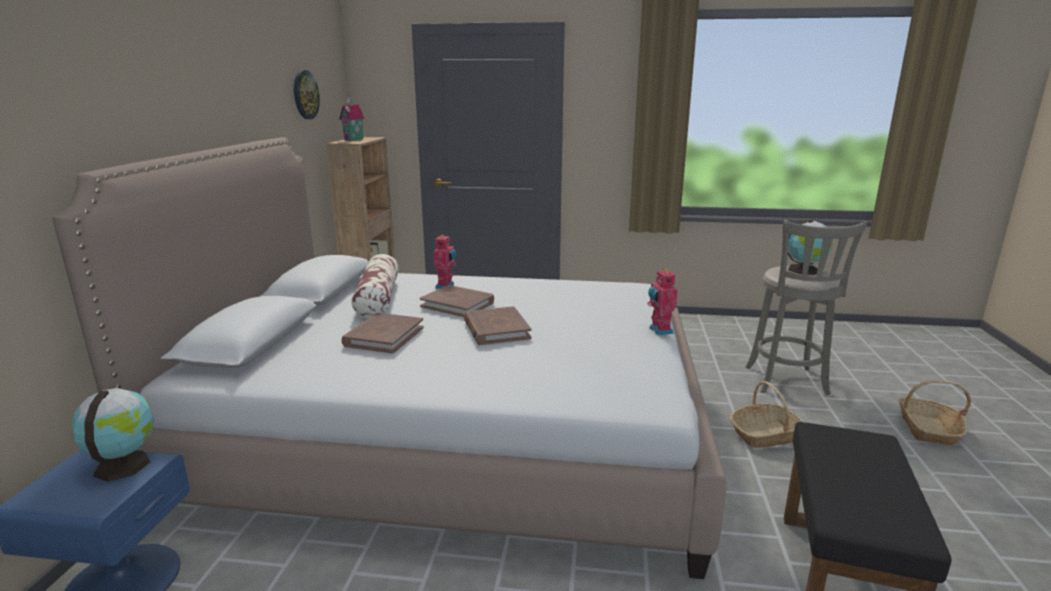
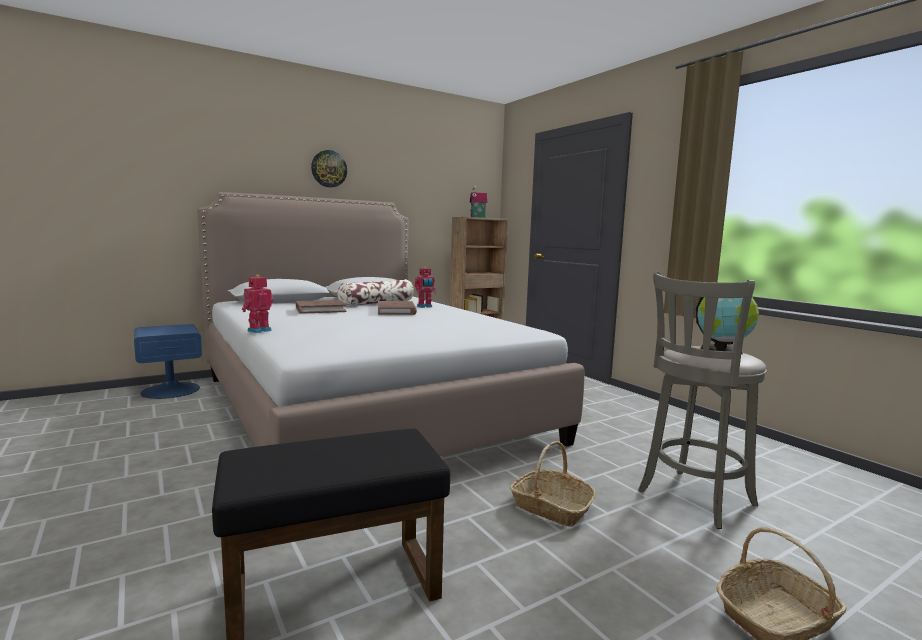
camera: 50 degrees right, 10 degrees down
globe [72,388,154,482] -> none
wall clock [294,70,320,119] -> wall clock moved to [311,150,347,187]
brown book [464,306,532,345] -> none
toy robot [647,268,678,335] -> toy robot moved to [242,274,274,333]

